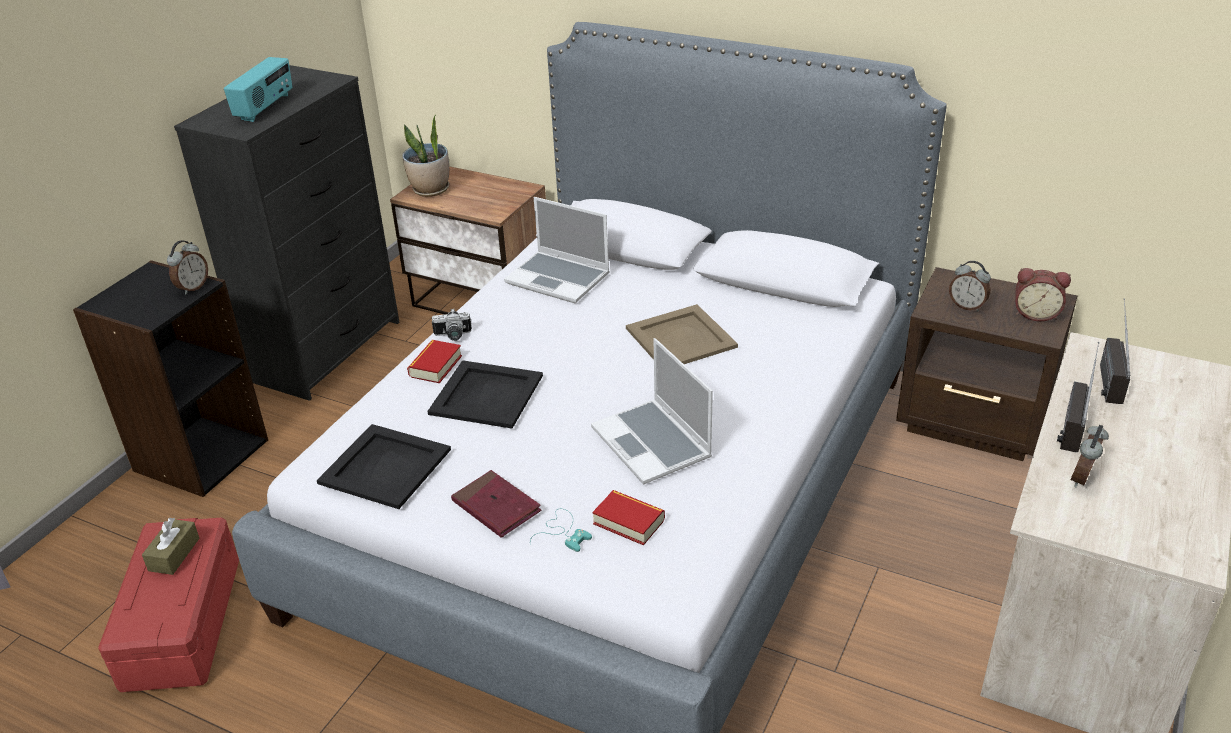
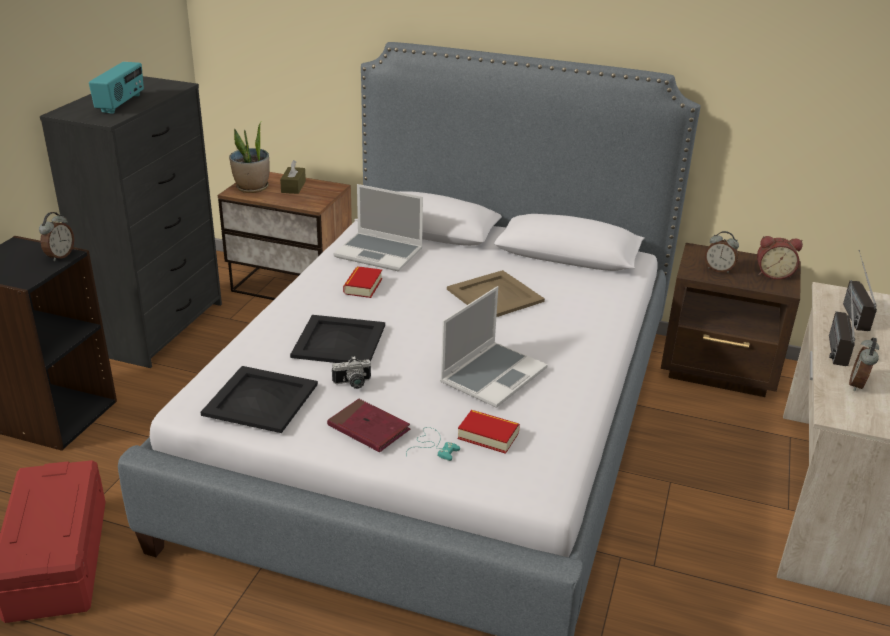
camera: 10 degrees left, 5 degrees down
brown tissue box [142,518,200,575] -> brown tissue box moved to [280,160,306,194]
book [407,340,462,383] -> book moved to [343,266,382,298]
camera [432,309,472,341] -> camera moved to [332,357,371,389]
laptop [591,338,713,485] -> laptop turned 105 degrees counterclockwise [440,286,548,408]

